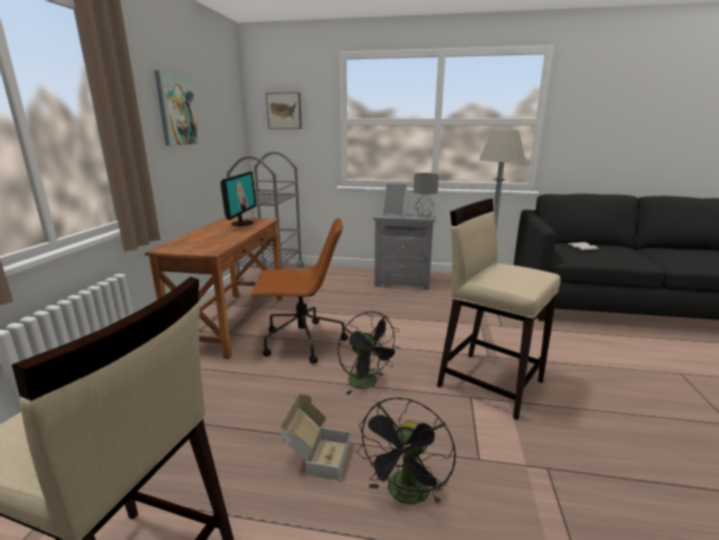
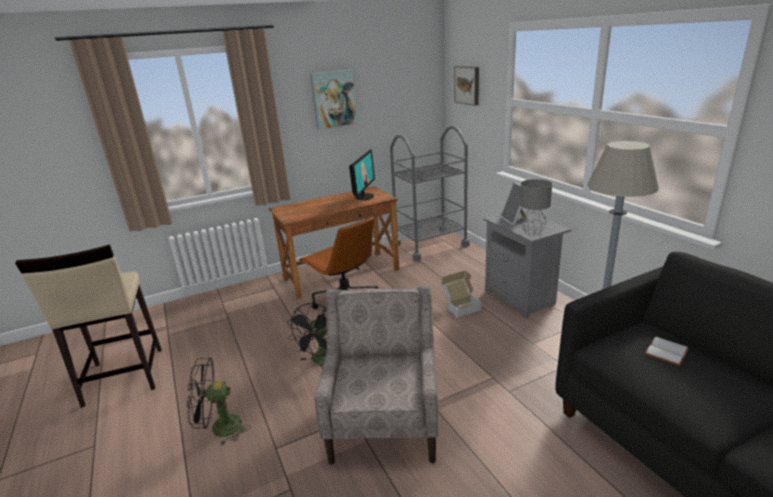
camera: 55 degrees right, 5 degrees up
monitor [220,171,256,226] -> monitor turned 45 degrees counterclockwise [349,149,375,200]
cardboard box [281,394,350,481] -> cardboard box moved to [441,271,482,318]
beige stool [437,199,561,420] -> beige armchair [314,286,439,465]

